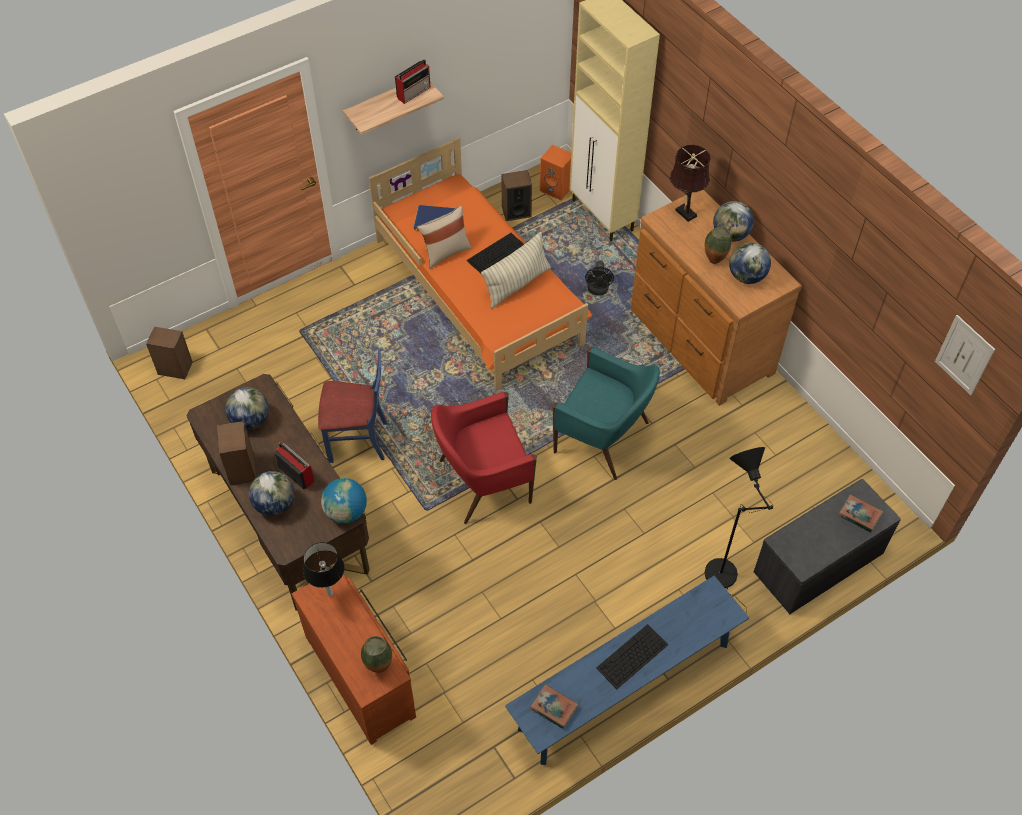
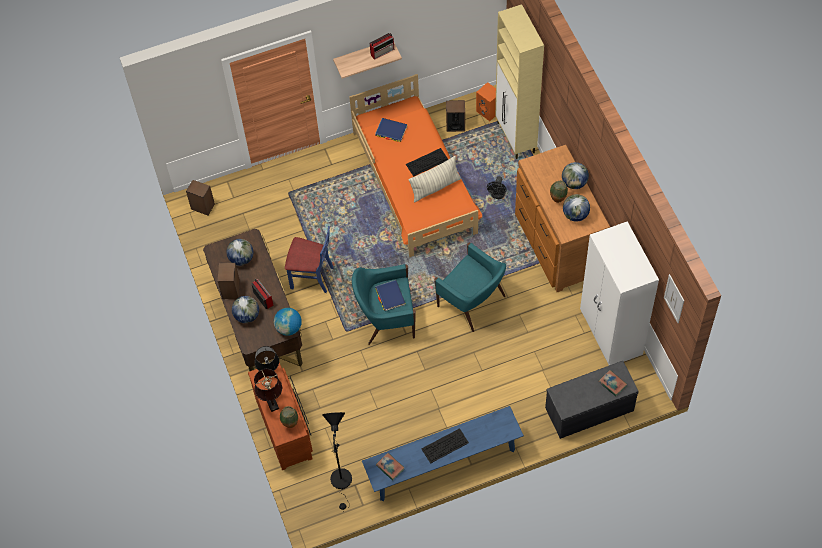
camera: 15 degrees right, 5 degrees up
beige pillow [417,205,471,269] -> none
red armchair [431,391,537,524] -> turquoise armchair [352,264,416,345]
brown table lamp [670,145,711,222] -> brown table lamp moved to [254,369,282,412]
black floor lamp [704,447,774,614] -> black floor lamp moved to [322,412,352,511]
none -> blue book [375,280,405,311]
none -> white wardrobe [580,221,659,365]

